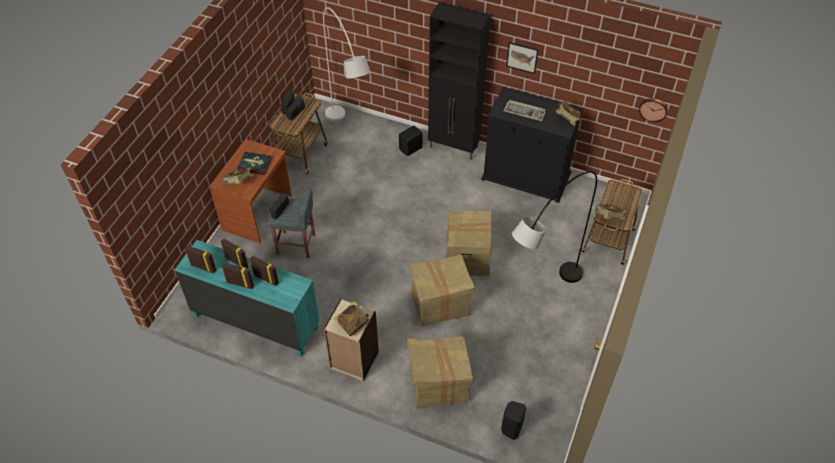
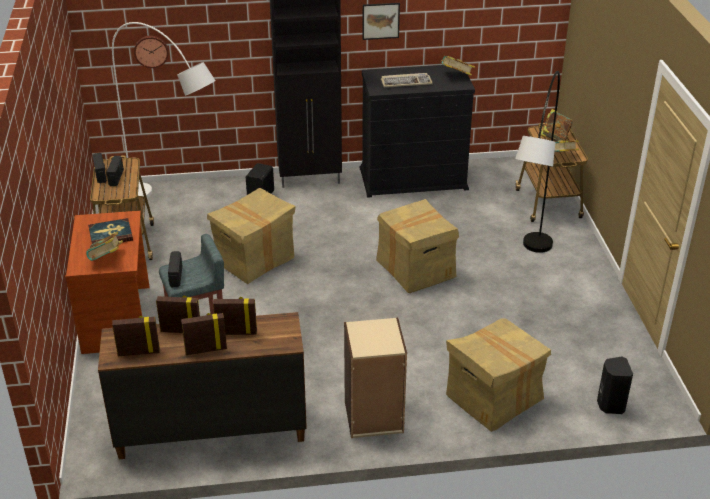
camera: 30 degrees left, 15 degrees down
turquoise dresser [175,240,320,357] -> brown dresser [98,312,307,459]
book [334,301,369,336] -> book moved to [541,109,572,142]
cardboard box [410,255,475,326] -> cardboard box moved to [207,188,296,284]
wall clock [639,98,668,122] -> wall clock moved to [134,36,168,68]

